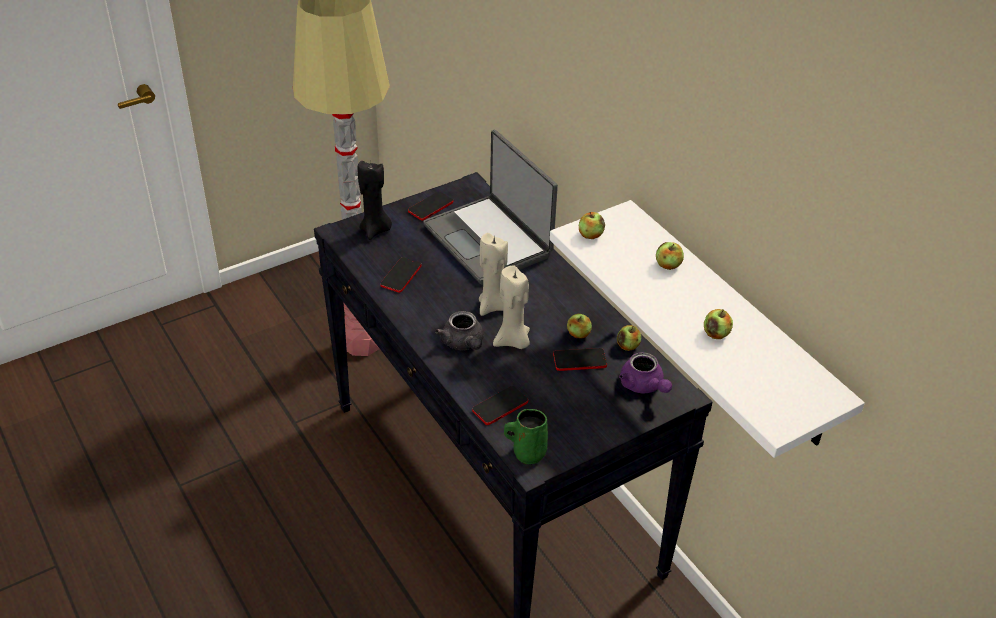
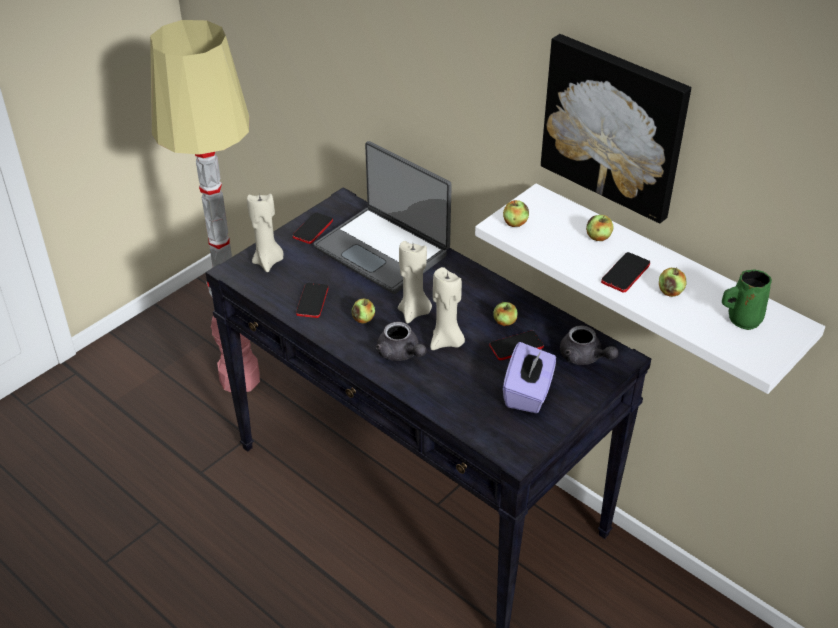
camera: 15 degrees left, 0 degrees up
black candle [357,161,392,240] -> beige candle [247,194,283,272]
phone [472,386,528,425] -> phone moved to [601,252,650,293]
green mug [504,409,548,464] -> green mug moved to [722,269,772,330]
apple [617,325,641,351] -> apple moved to [352,299,375,323]
purple teapot [619,352,672,394] -> grey teapot [560,325,619,365]
none -> purple tissue box [503,342,556,413]
none -> picture [541,34,691,223]

